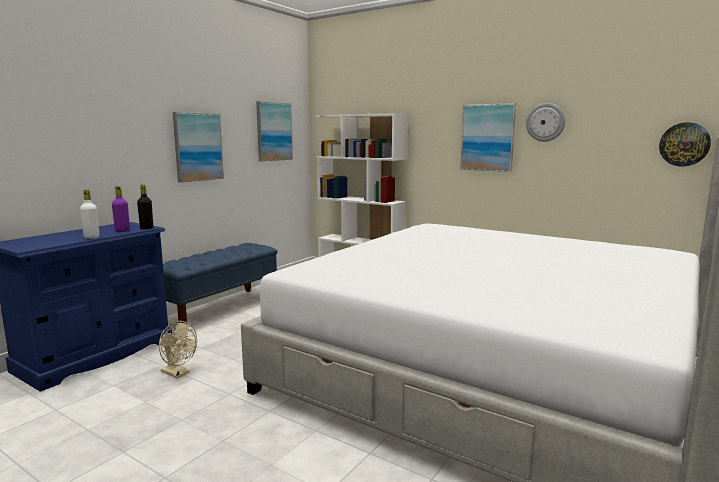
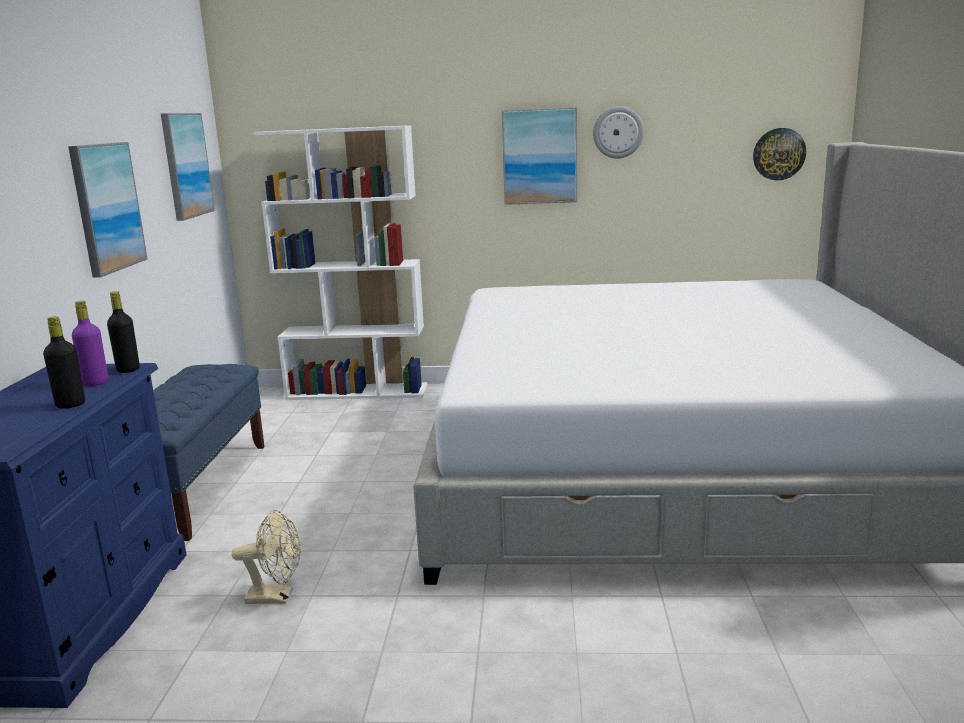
camera: 30 degrees left, 5 degrees up
white bottle [80,190,100,239] -> black bottle [43,316,85,409]

